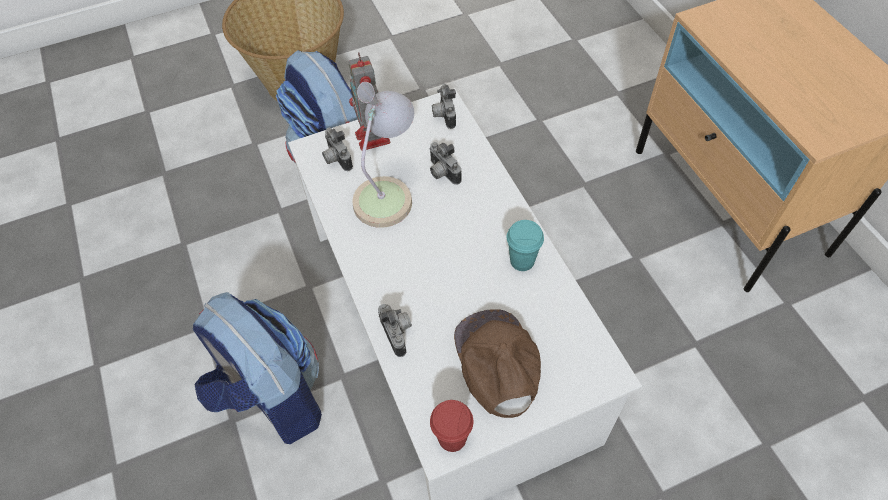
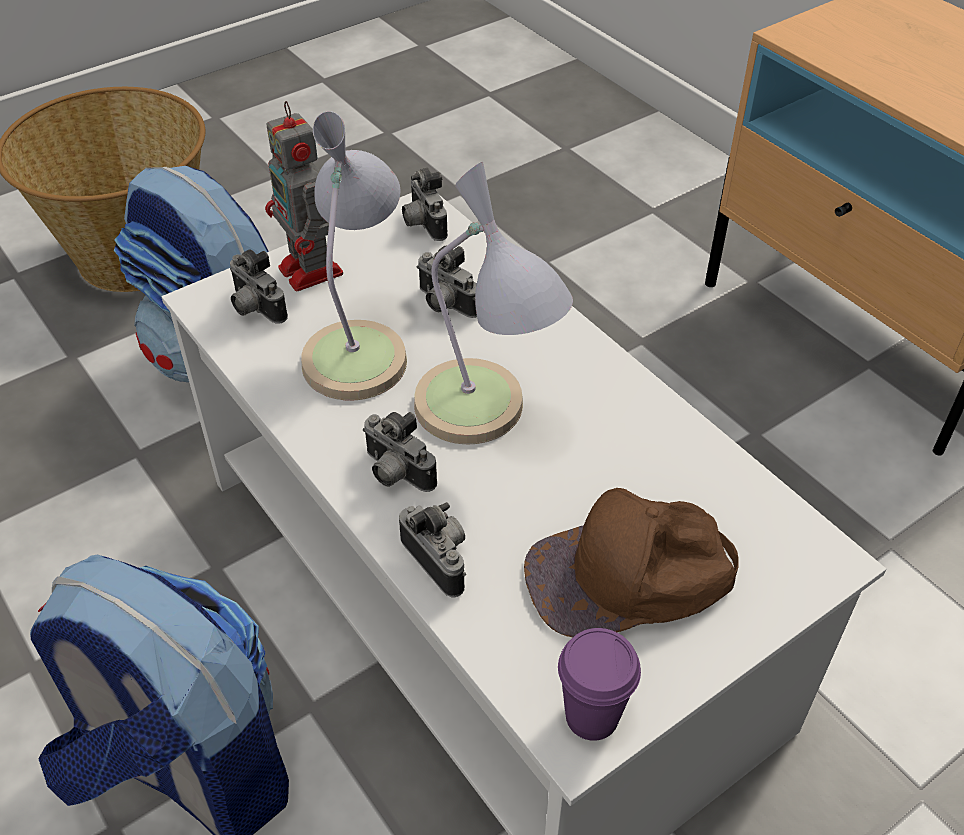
camera: 15 degrees left, 10 degrees down
red cup [430,400,474,452] -> purple cup [558,628,641,741]
brown cap [454,309,541,418] -> brown cap turned 75 degrees counterclockwise [524,488,739,637]
turquoise cup [507,220,544,271] -> none
none -> camera [363,412,437,492]
none -> table lamp [414,162,573,444]

